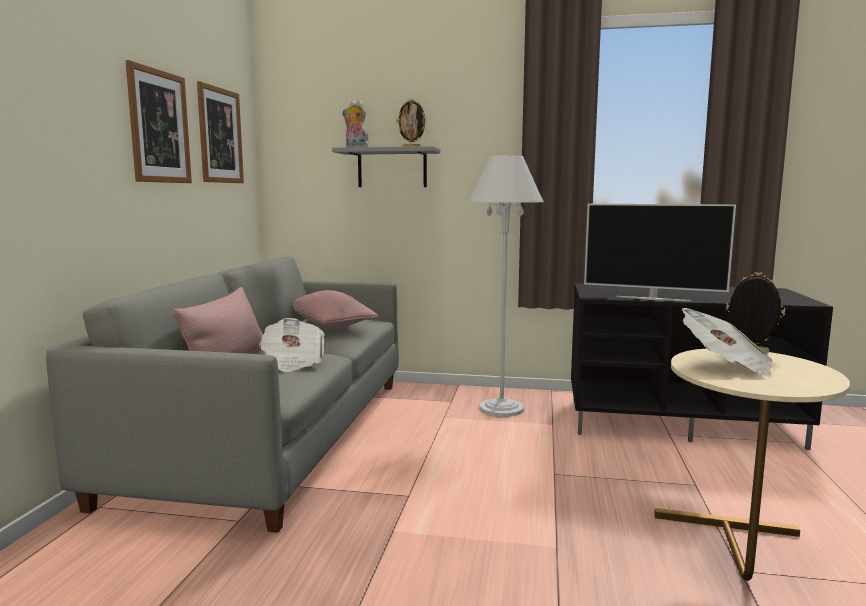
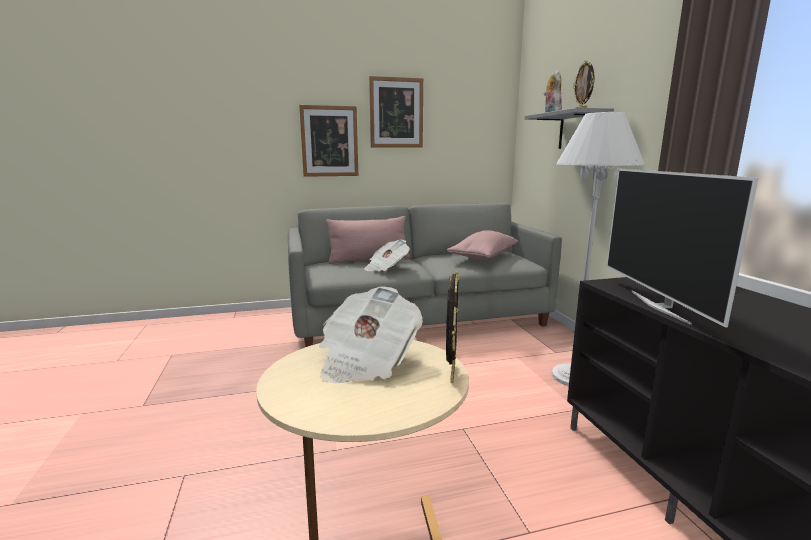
camera: 65 degrees right, 5 degrees up
picture [197,81,244,183] -> picture moved to [299,105,358,177]

